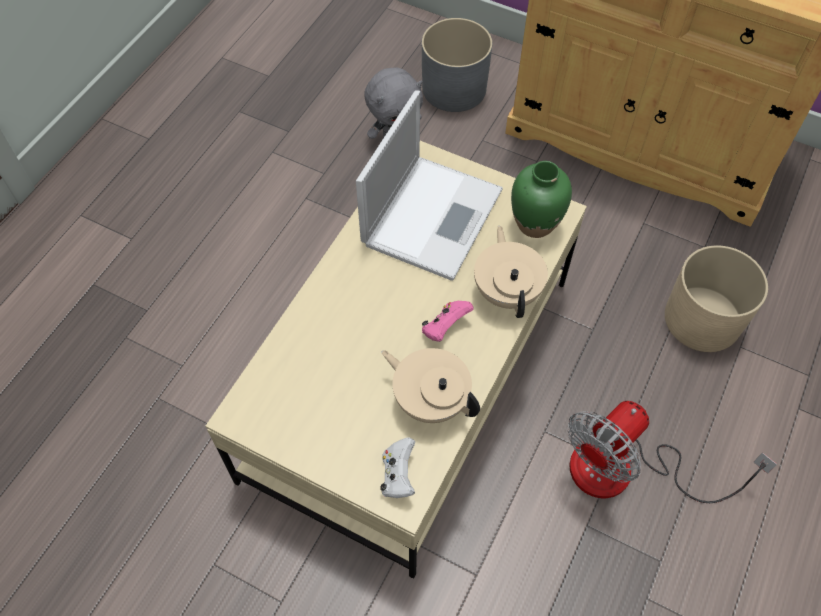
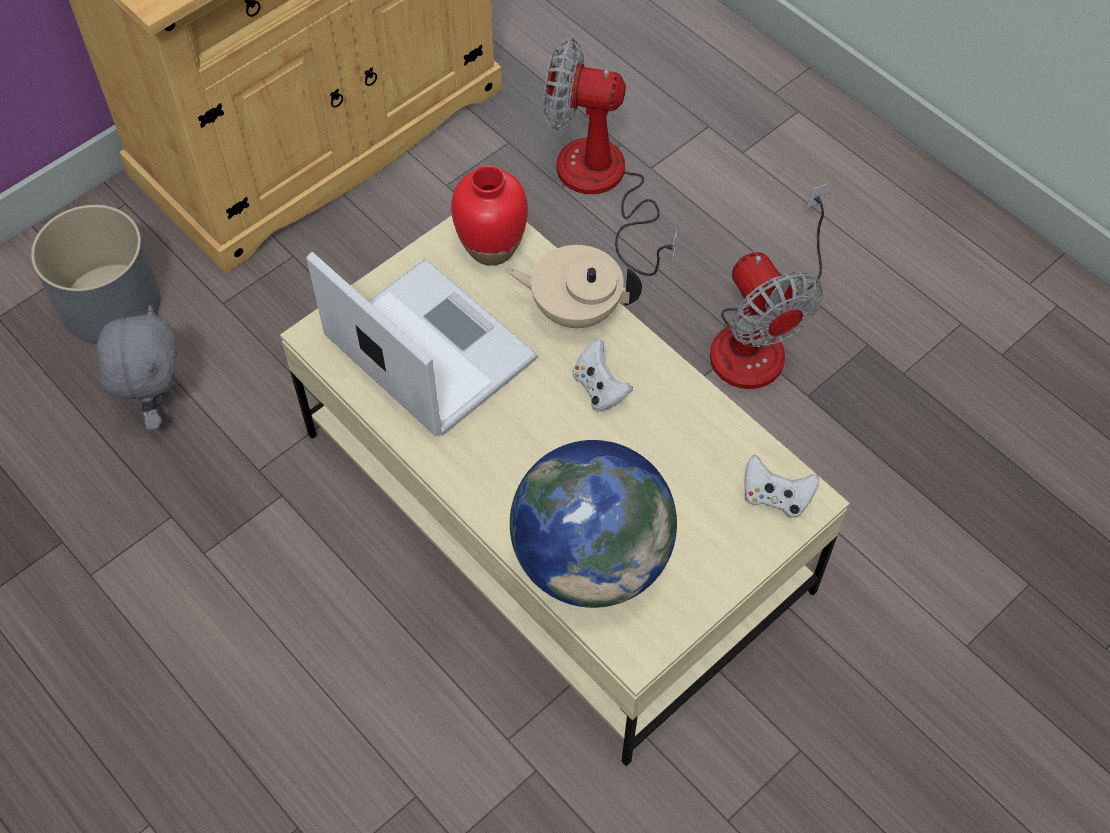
camera: 70 degrees left, 0 degrees up
beige teapot [381,348,480,423] -> none
pink game controller [422,301,474,342] -> white game controller [573,339,633,412]
green vase [511,161,572,238] -> red vase [451,165,528,266]
beige planter [665,245,768,352] -> fan [543,38,677,276]
none -> globe [510,440,677,608]

